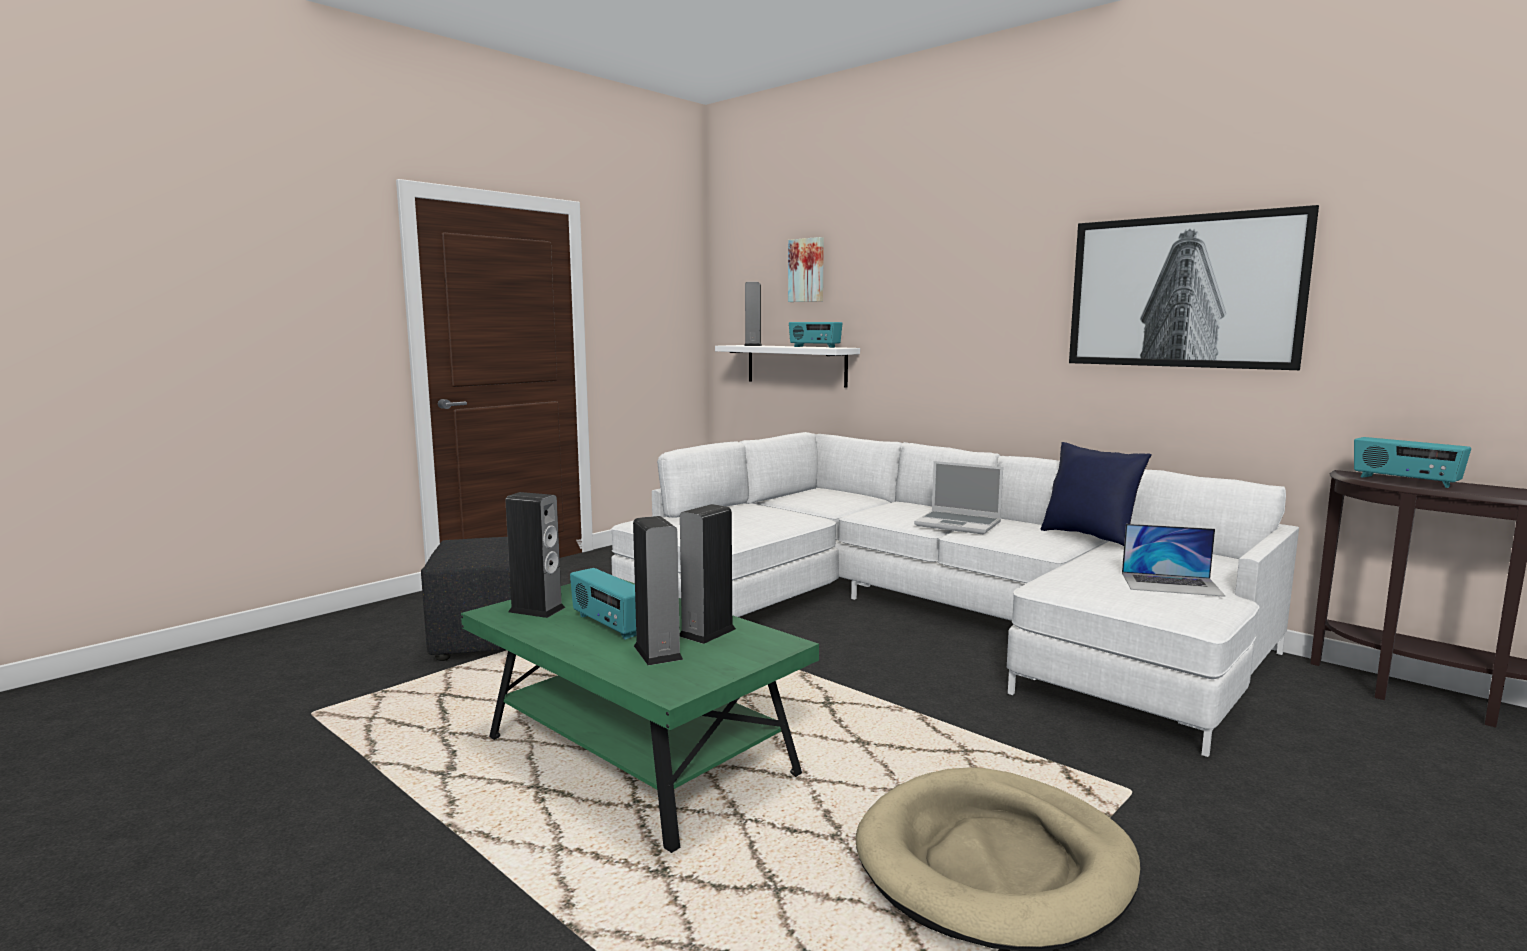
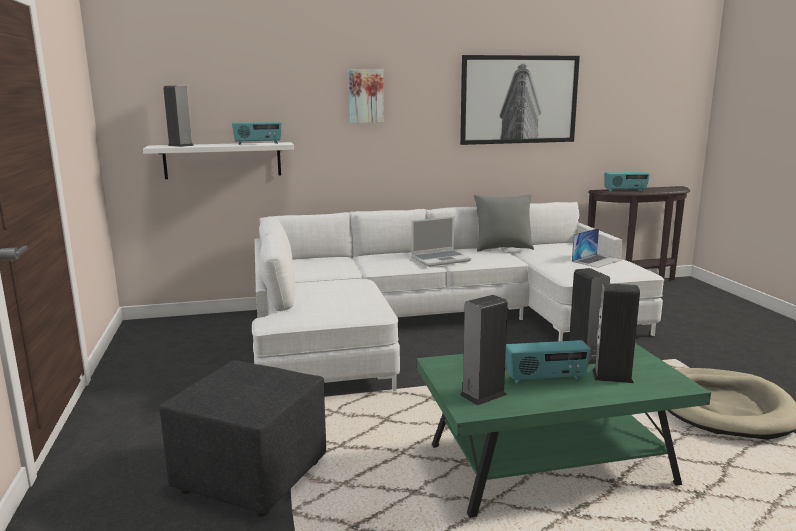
camera: 55 degrees left, 5 degrees up
picture [788,237,824,302] -> picture moved to [349,70,384,123]
blue pillow [1041,442,1152,546] -> grey pillow [474,195,534,251]

